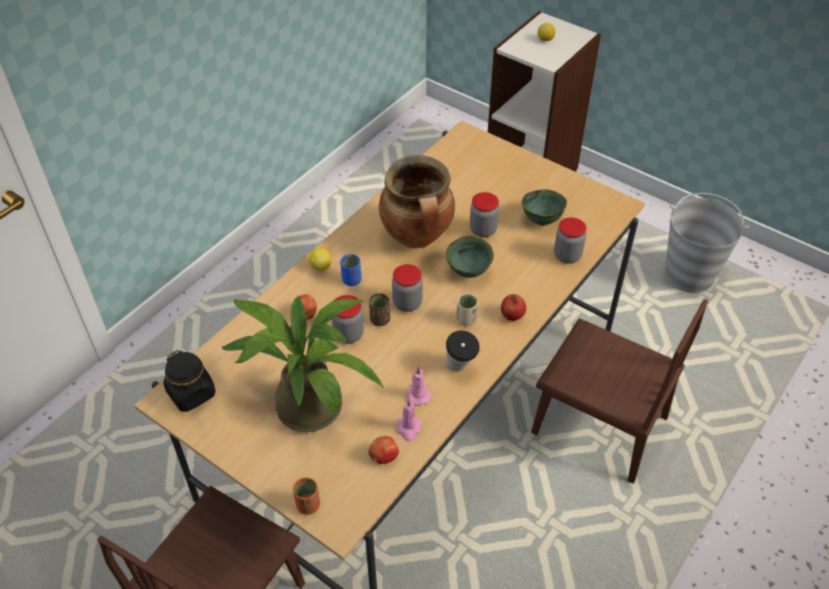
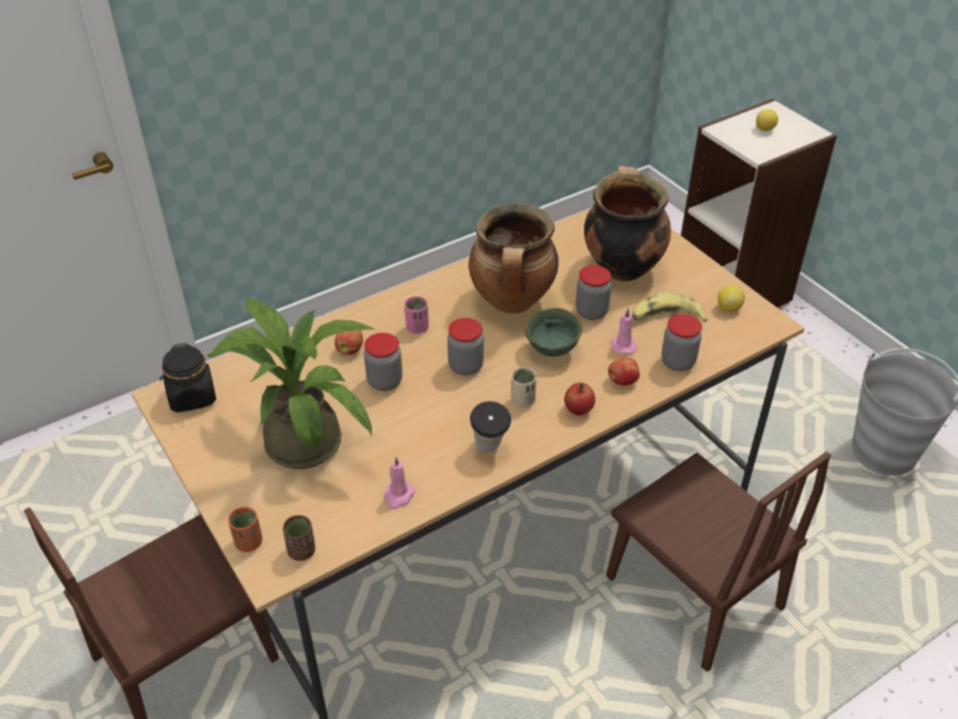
camera: 20 degrees right, 5 degrees down
lemon [309,247,332,271] -> lemon moved to [718,285,745,312]
blue cup [340,254,362,286] -> pink cup [404,296,429,334]
brown cup [369,293,390,326] -> brown cup moved to [283,515,315,561]
apple [369,436,399,464] -> apple moved to [608,357,640,385]
pink candle [406,367,432,406] -> pink candle moved to [611,308,637,354]
green bowl [522,190,567,226] -> banana [632,293,707,322]
none -> cooking pot [584,166,671,282]

